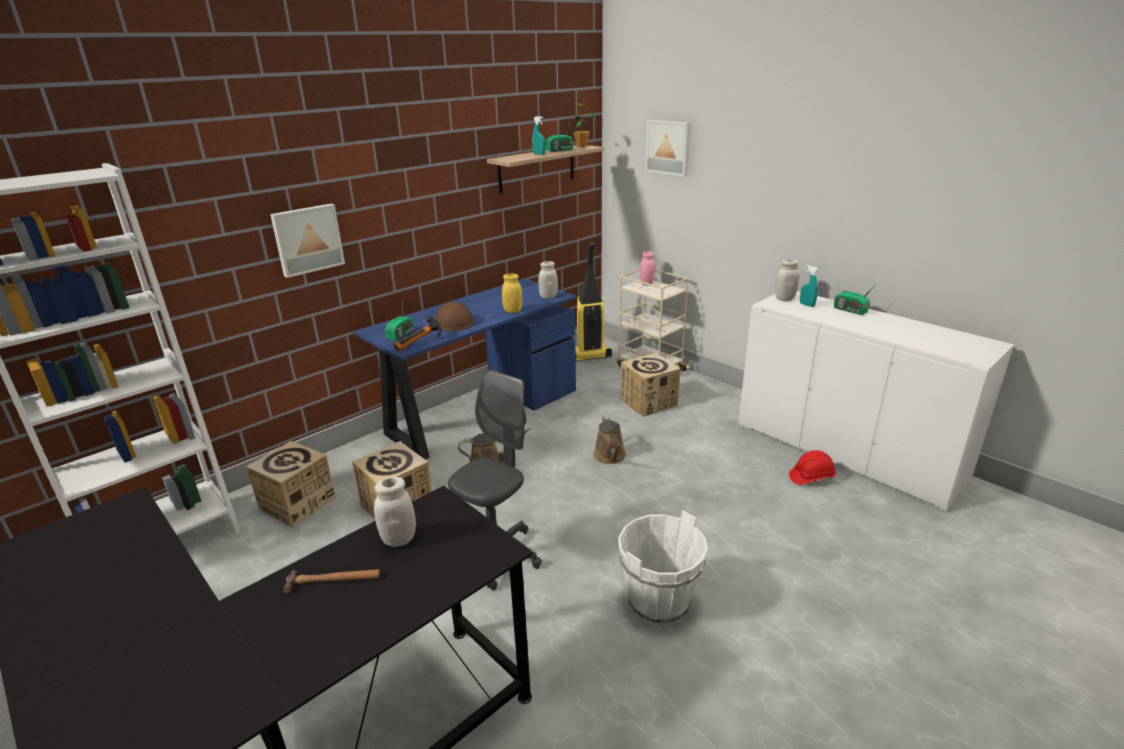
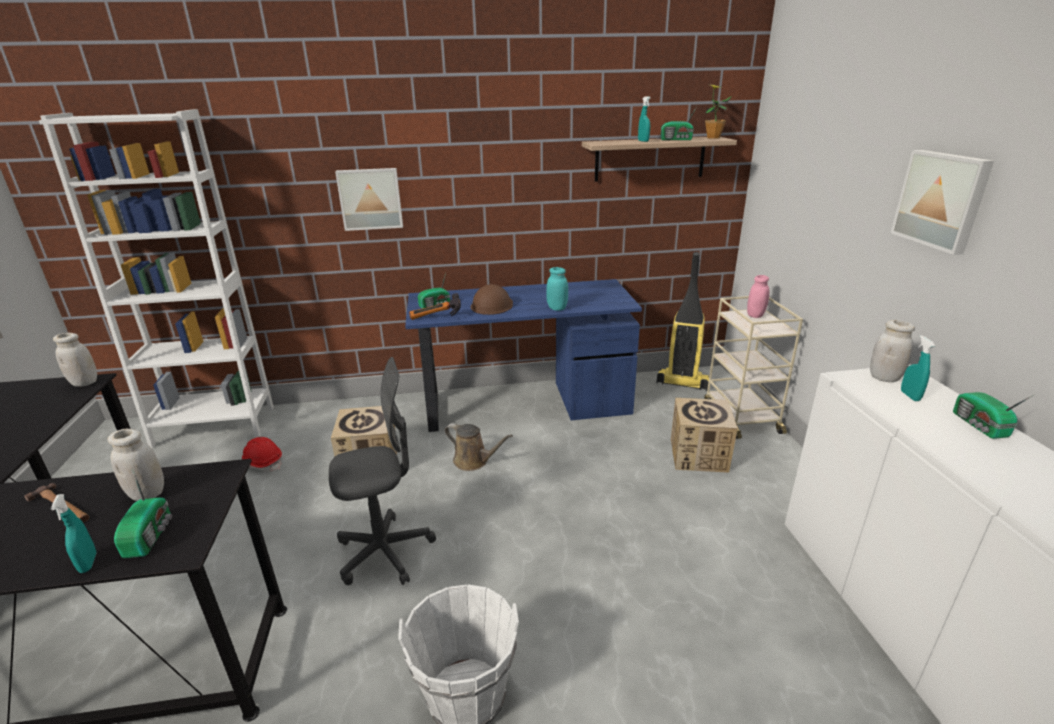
camera: 35 degrees right, 0 degrees up
cardboard box [246,441,336,527] -> none
yellow jar [502,274,522,313] -> turquoise jar [546,267,568,311]
white jar [538,261,558,299] -> white jar moved to [53,333,97,387]
brown watering can [593,416,626,464] -> none
picture [645,120,691,176] -> picture moved to [890,150,994,255]
red hard hat [789,450,836,485] -> red hard hat moved to [242,437,282,472]
none -> turquoise spray bottle [51,494,97,573]
none -> radio [114,470,172,559]

